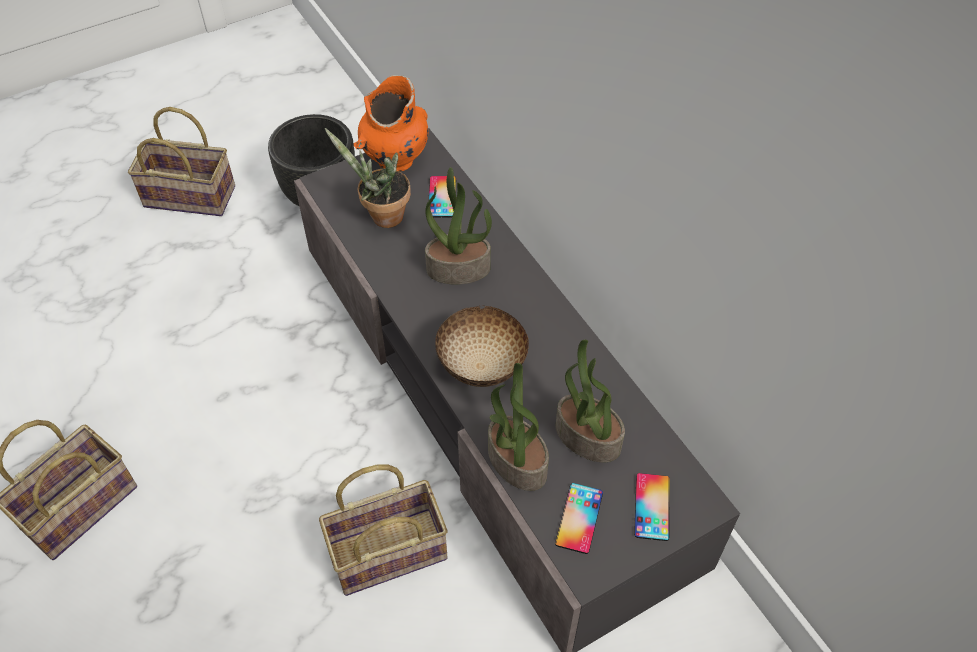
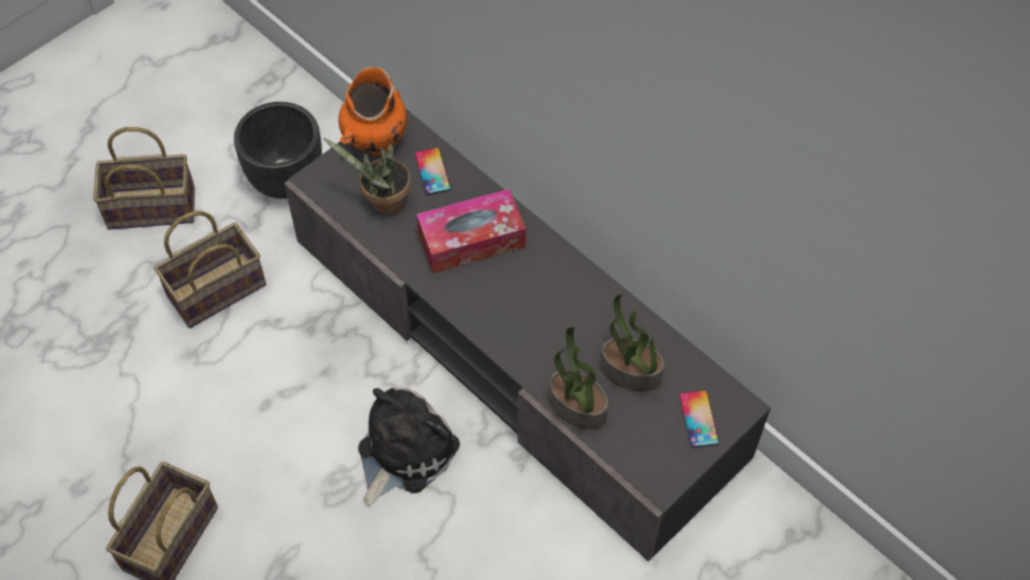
camera: 15 degrees left, 5 degrees up
basket [319,465,448,596] -> basket moved to [154,211,266,328]
potted plant [425,167,492,285] -> tissue box [416,189,526,273]
bowl [435,305,529,387] -> none
phone [555,483,603,554] -> none
none -> plush toy [358,388,460,507]

